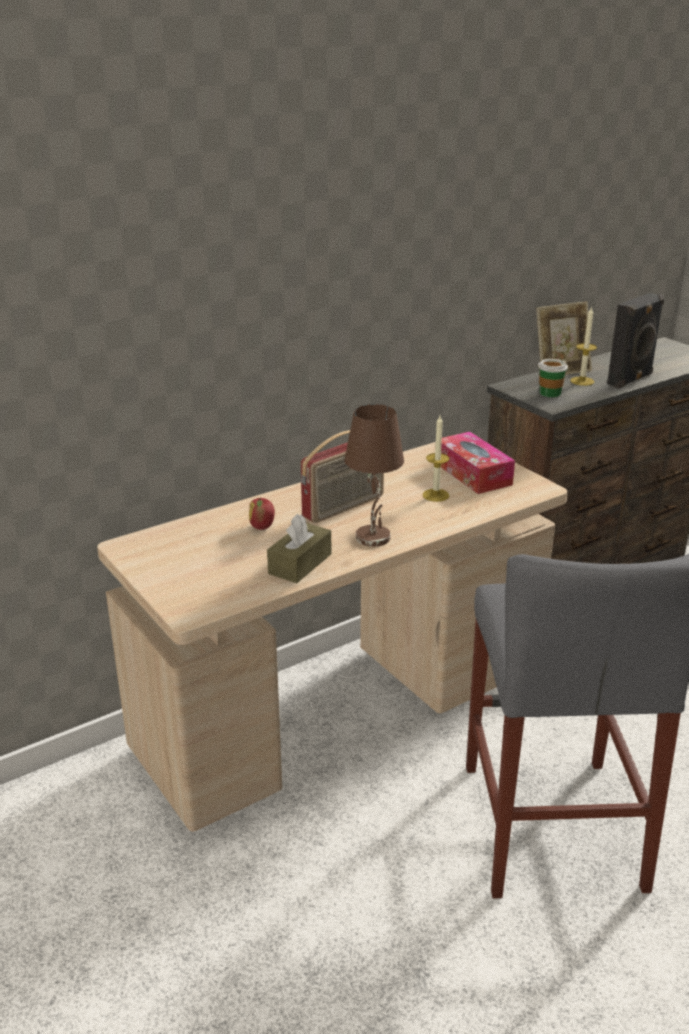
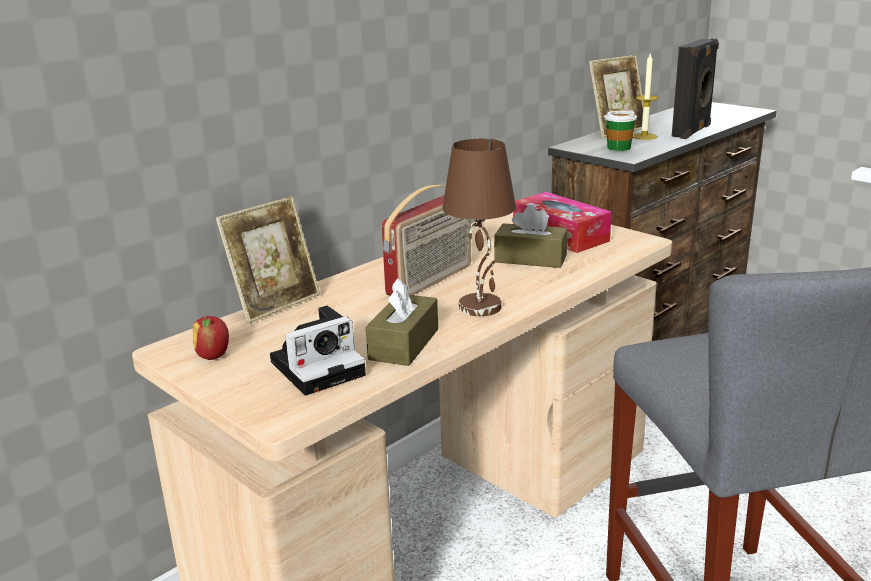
camera: 10 degrees left, 5 degrees down
apple [249,497,275,530] -> apple moved to [193,315,229,360]
candle [422,416,450,502] -> brown tissue box [494,205,568,268]
none -> picture frame [216,196,320,323]
none -> camera [270,305,366,396]

